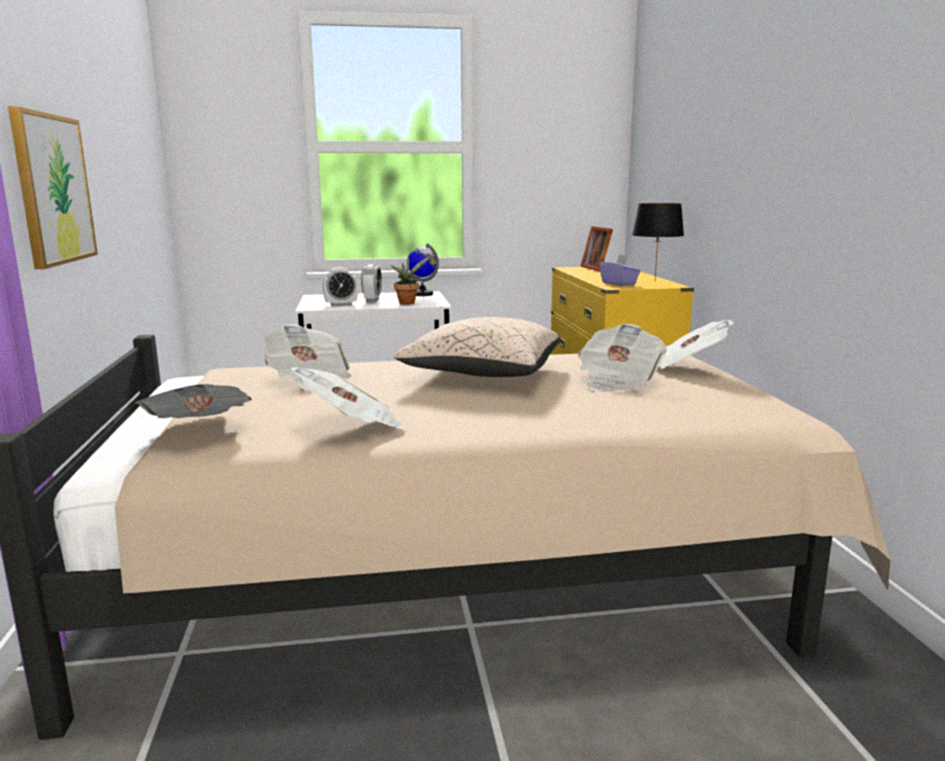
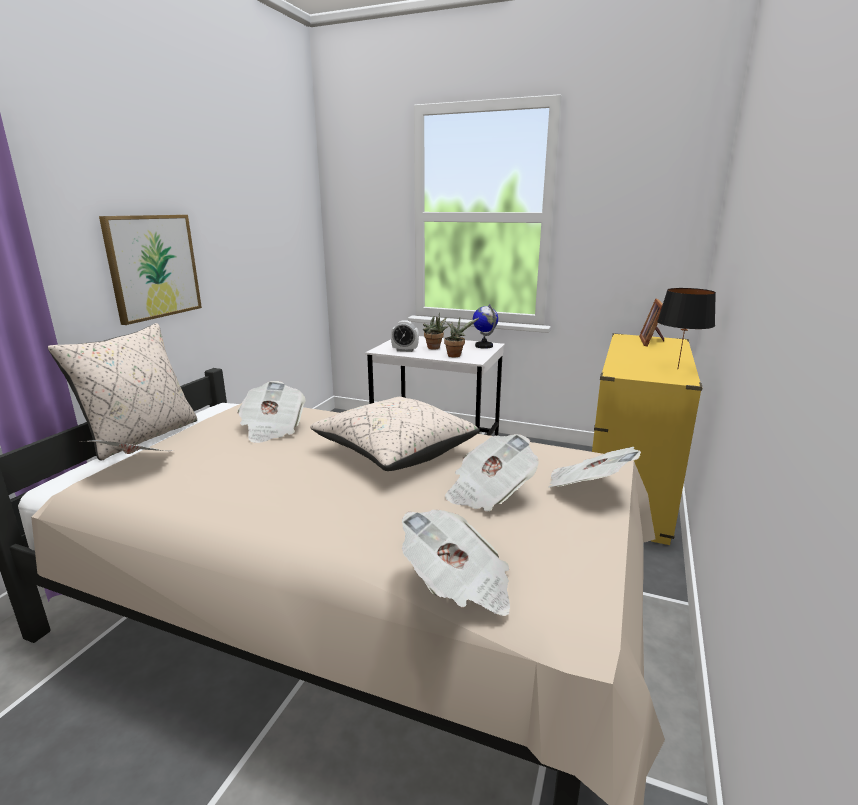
camera: 30 degrees right, 5 degrees up
newspaper [291,367,406,429] -> newspaper moved to [402,510,510,616]
alarm clock [361,264,382,302] -> potted plant [423,313,448,350]
purple tissue box [600,254,640,286] -> none
none -> beige pillow [48,323,197,461]

